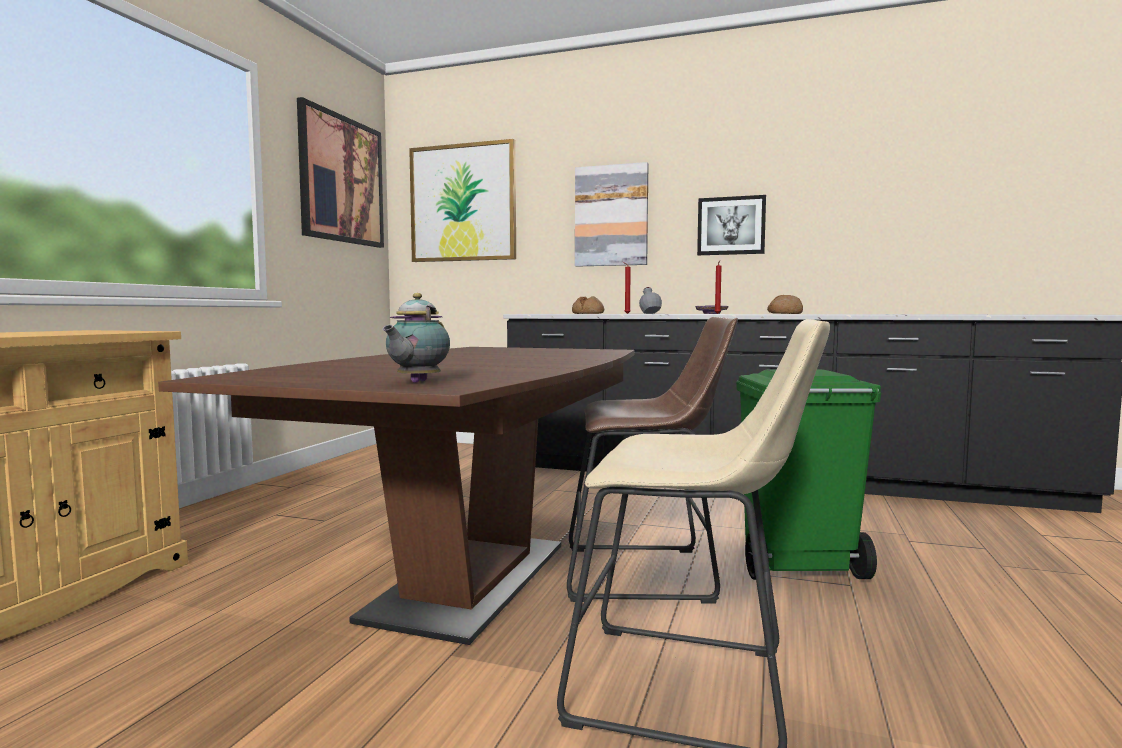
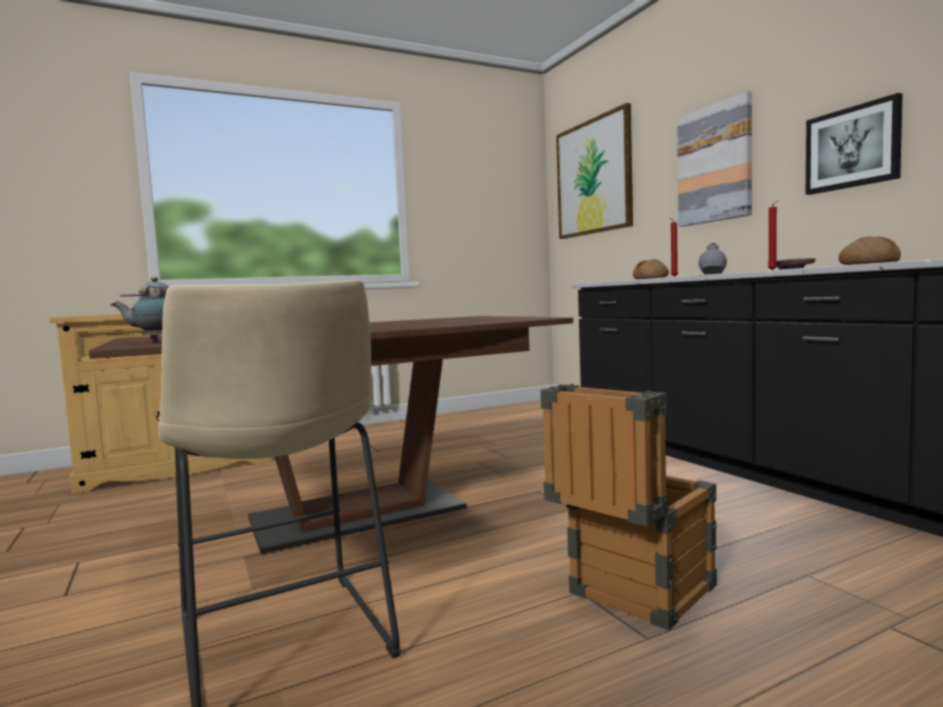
camera: 45 degrees right, 0 degrees up
picture [297,97,384,248] -> none
brown stool [567,317,738,604] -> none
green trash can [736,369,881,580] -> crate [541,384,717,630]

